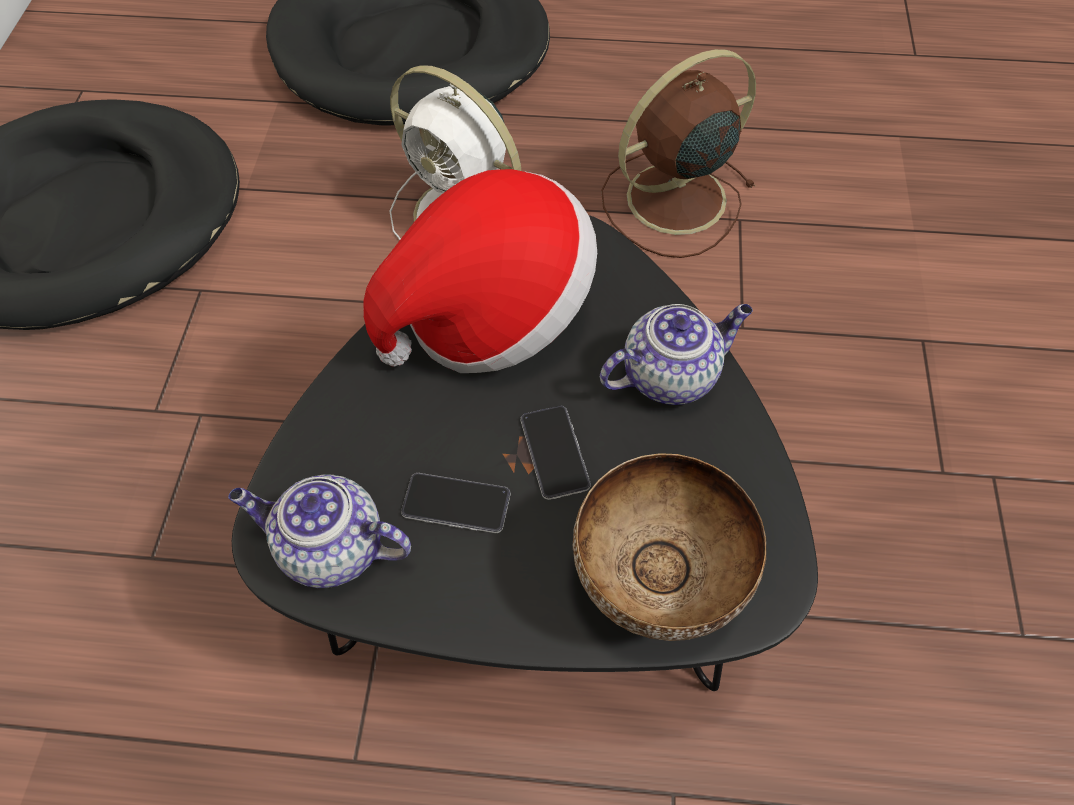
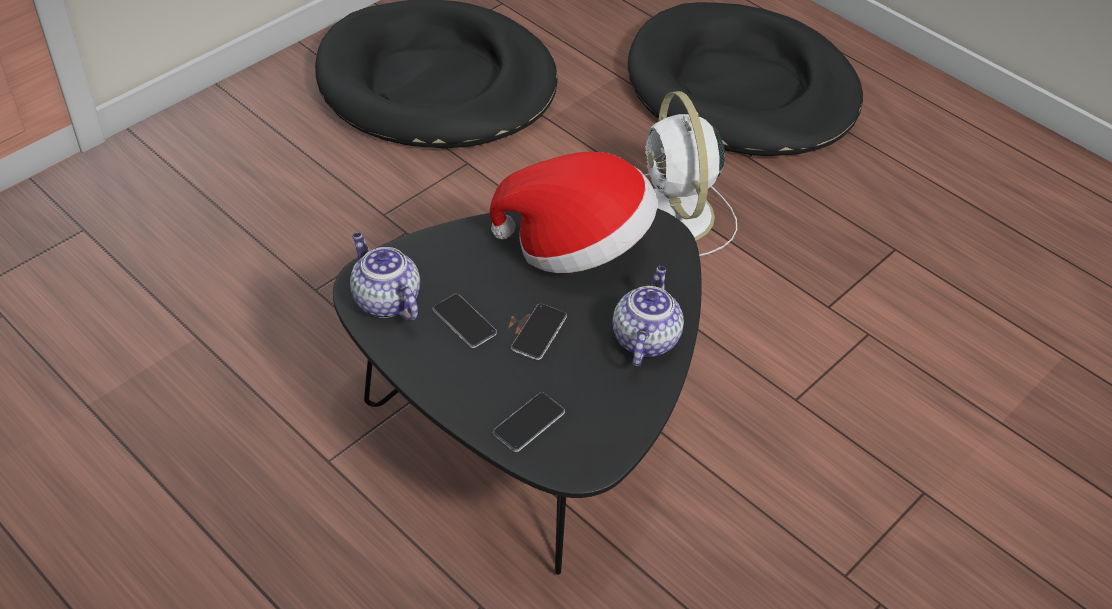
camera: 35 degrees right, 10 degrees down
bowl [573,453,766,641] -> phone [493,392,565,452]
teapot [600,304,753,405] -> teapot turned 90 degrees counterclockwise [613,266,684,366]
brown fan [601,49,756,258] -> none

